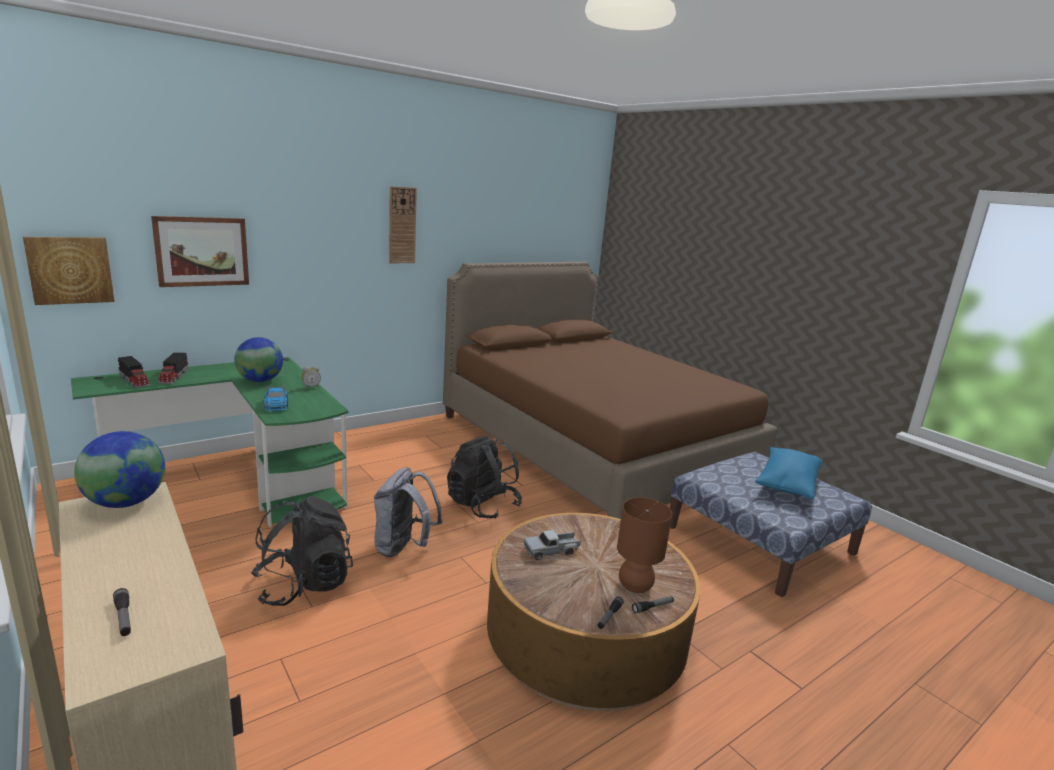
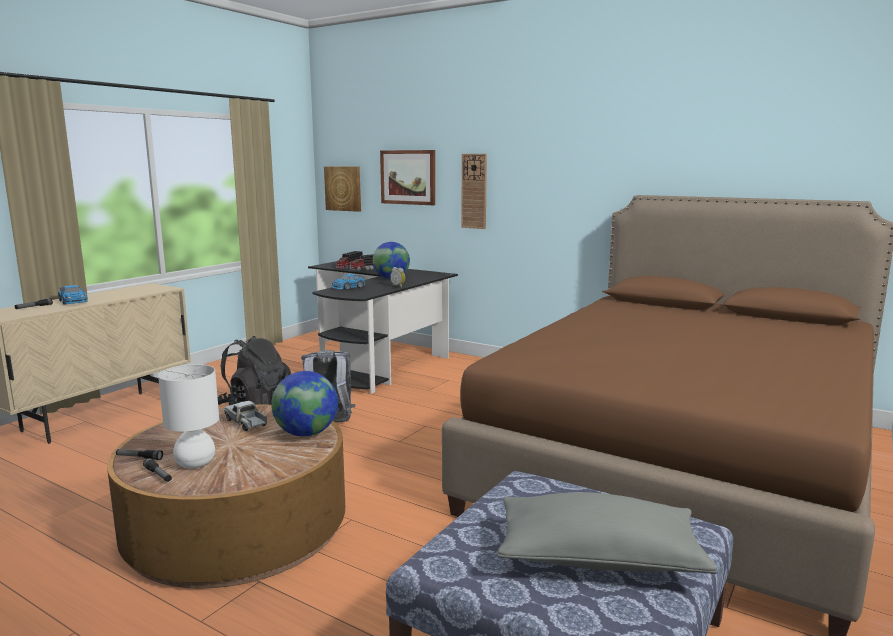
camera: 70 degrees right, 5 degrees down
green desk [71,357,349,528] -> black desk [308,261,458,394]
globe [74,431,165,508] -> globe moved to [271,371,338,437]
wall clock [389,186,417,263] -> wall clock moved to [461,154,487,229]
black backpack [447,435,522,519] -> none
brown table lamp [617,497,672,593] -> white table lamp [158,364,219,468]
blue pillow [755,447,822,499] -> grey pillow [498,492,717,574]
none -> toy car [58,285,88,304]

